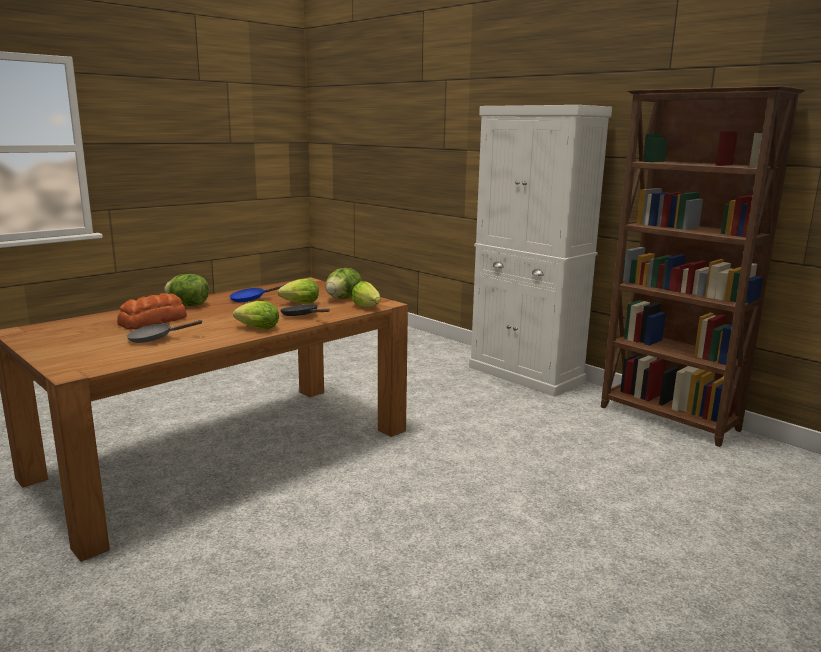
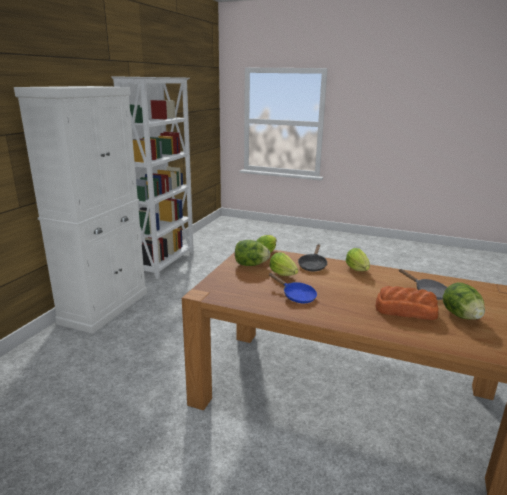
camera: 115 degrees left, 5 degrees up
lettuce [164,274,209,306] -> lettuce moved to [443,282,485,320]
brown bookcase [601,86,805,447] -> white bookcase [111,76,194,279]

